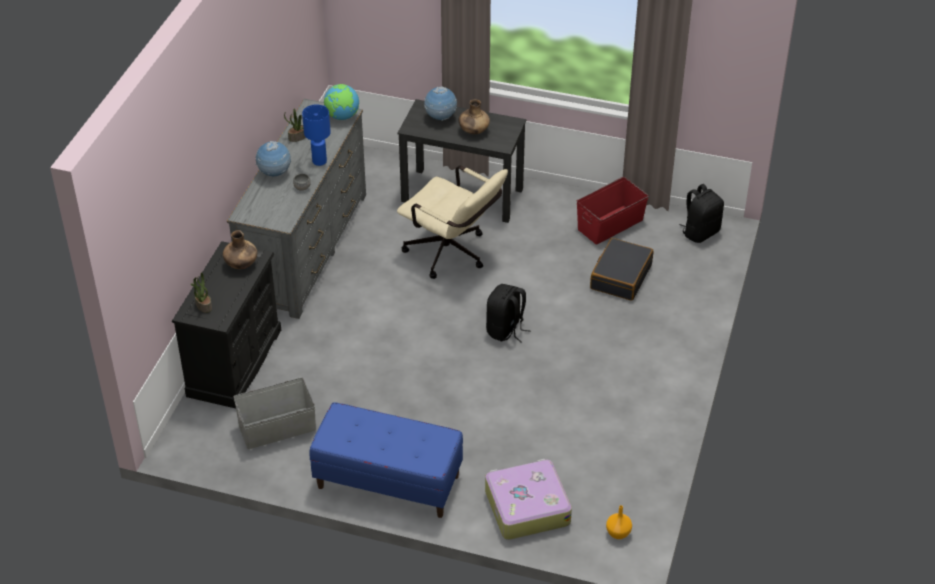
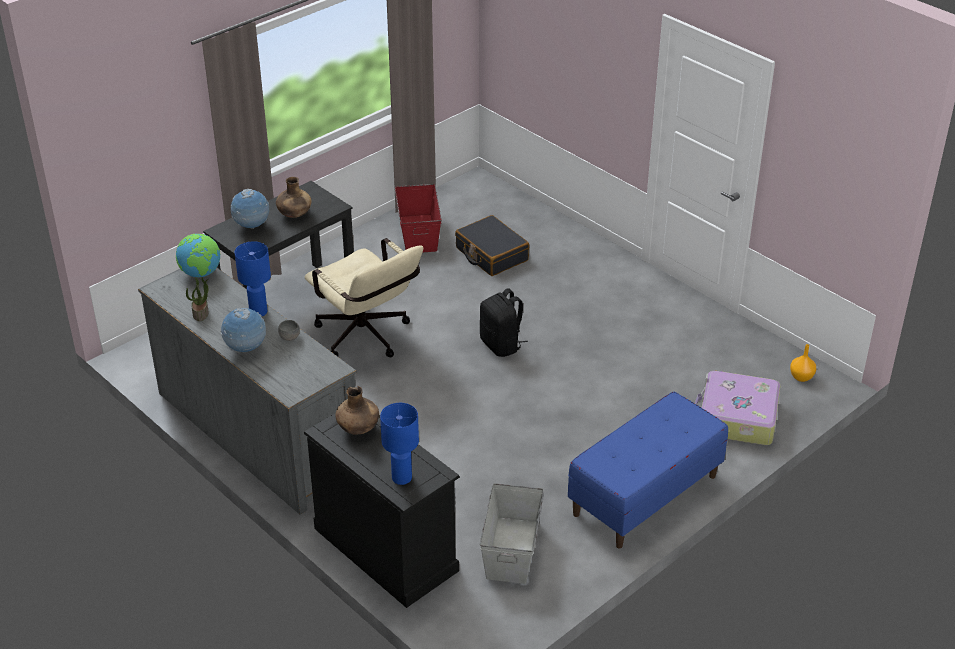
camera: 60 degrees left, 5 degrees down
potted plant [190,273,212,313] -> blue table lamp [380,403,419,485]
beige office chair [397,165,508,279] -> beige office chair turned 75 degrees clockwise [305,238,423,357]
black backpack [679,184,724,243] -> none

